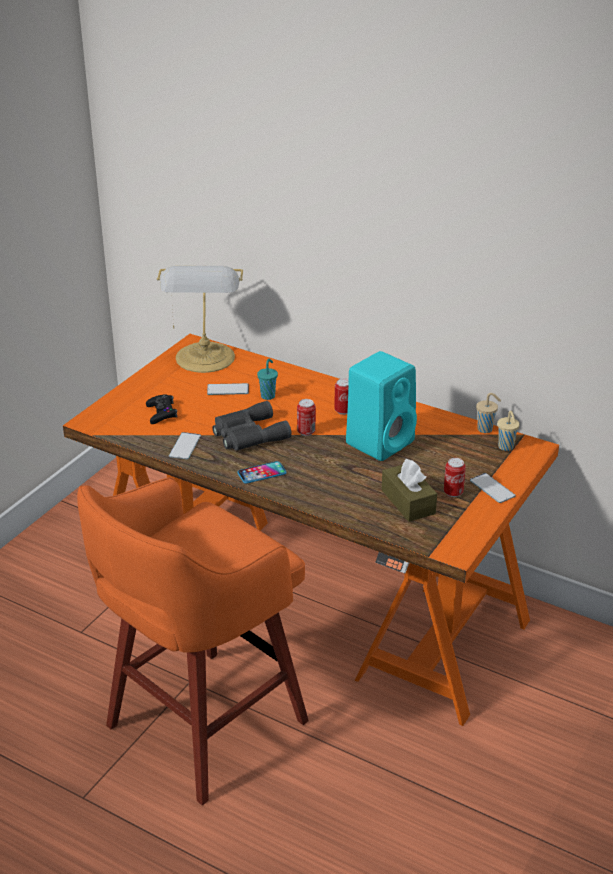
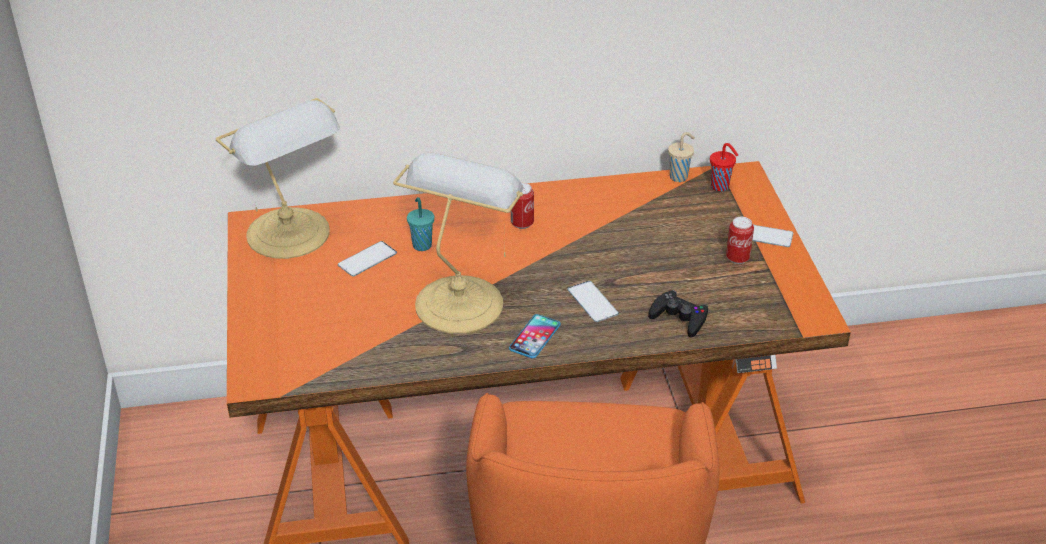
camera: 40 degrees left, 5 degrees up
black game controller [146,394,177,424] -> black game controller moved to [648,290,708,338]
phone [169,432,201,460] -> phone moved to [567,281,619,322]
grey binoculars [212,401,292,451] -> table lamp [393,153,524,334]
can [297,399,316,436] -> none
turquoise speaker [346,351,417,461] -> none
brown tissue box [382,459,437,522] -> none
beige cup [497,411,520,451] -> red cup [710,143,738,191]

